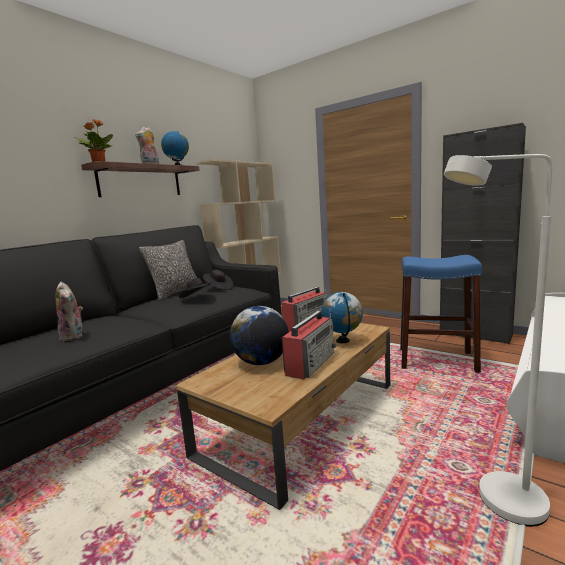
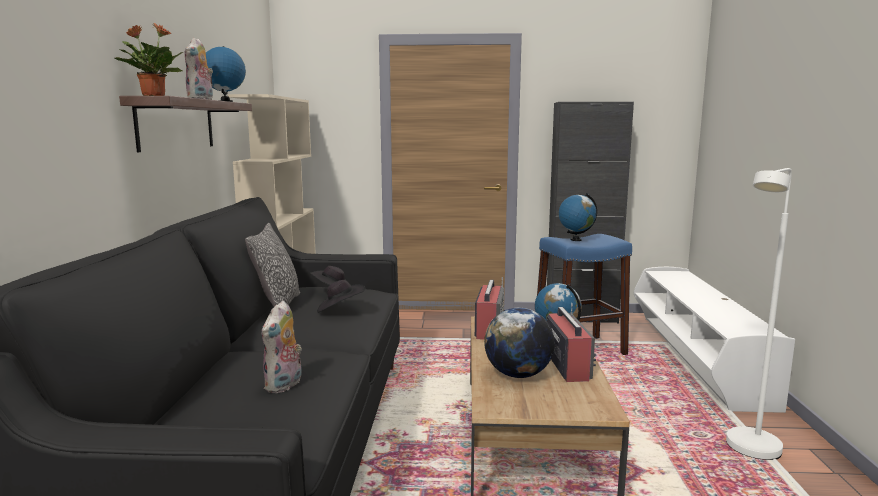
camera: 35 degrees left, 0 degrees up
plush toy [55,282,83,341] -> plush toy turned 90 degrees clockwise [262,301,302,393]
none -> globe [559,193,597,241]

